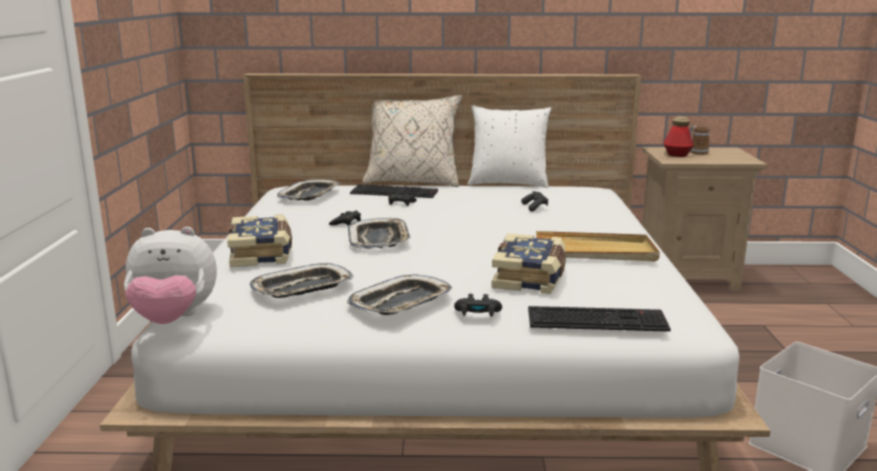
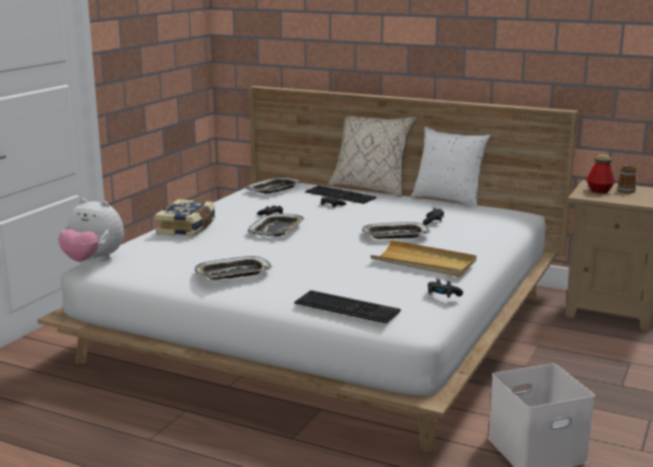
camera: 25 degrees right, 0 degrees up
tray [250,263,354,298] -> tray moved to [362,222,430,239]
black game controller [454,294,502,317] -> black game controller moved to [428,279,463,298]
book [491,233,566,294] -> none

